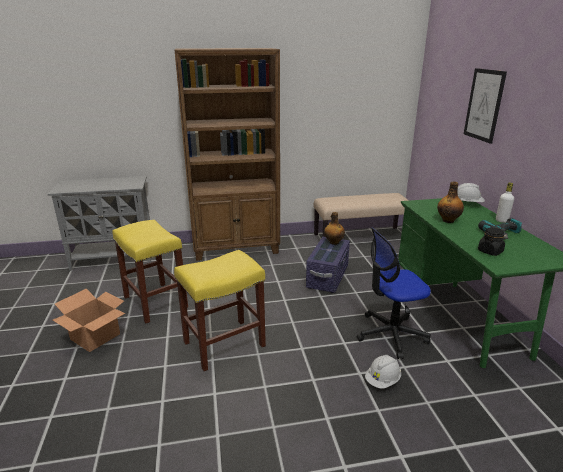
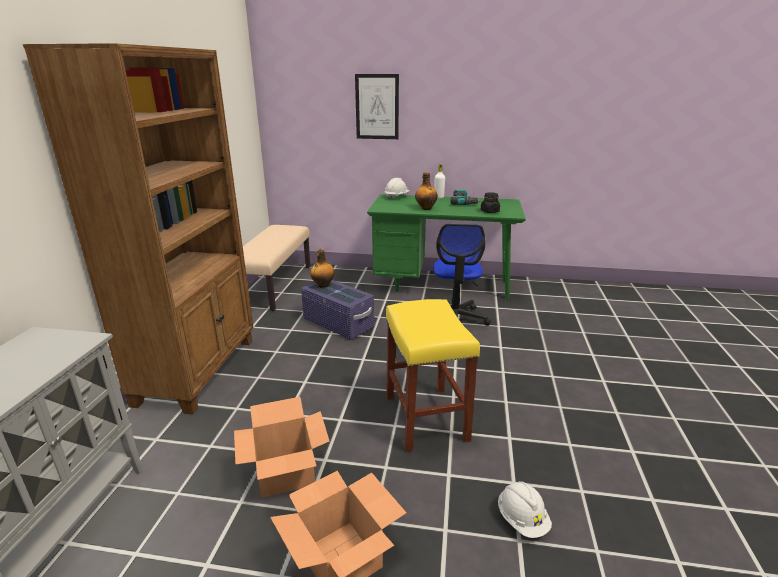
camera: 70 degrees left, 0 degrees up
yellow stool [113,220,188,323] -> cardboard box [234,397,330,498]
white hard hat [365,355,401,389] -> white hard hat moved to [498,481,552,538]

